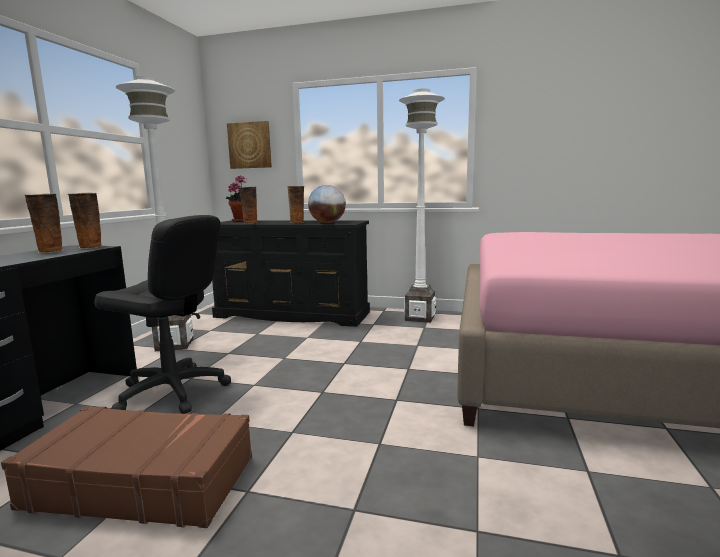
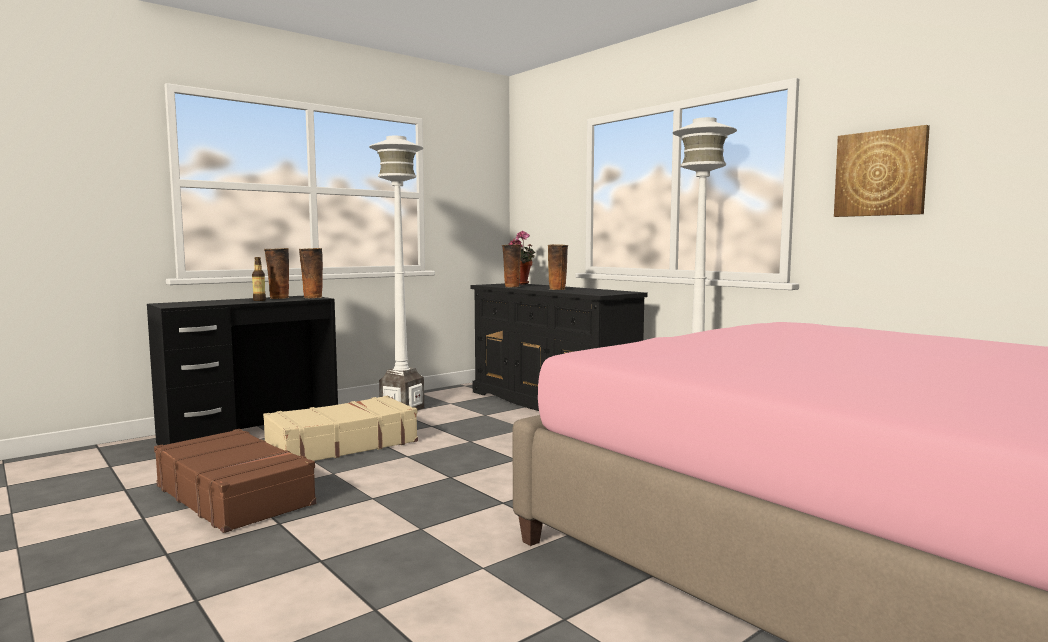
camera: 35 degrees right, 5 degrees down
black office chair [94,215,231,414] -> beige suitcase [263,396,418,461]
picture [227,121,272,169] -> picture moved to [834,125,930,217]
globe [308,185,346,223] -> none
none -> bottle [252,257,266,301]

